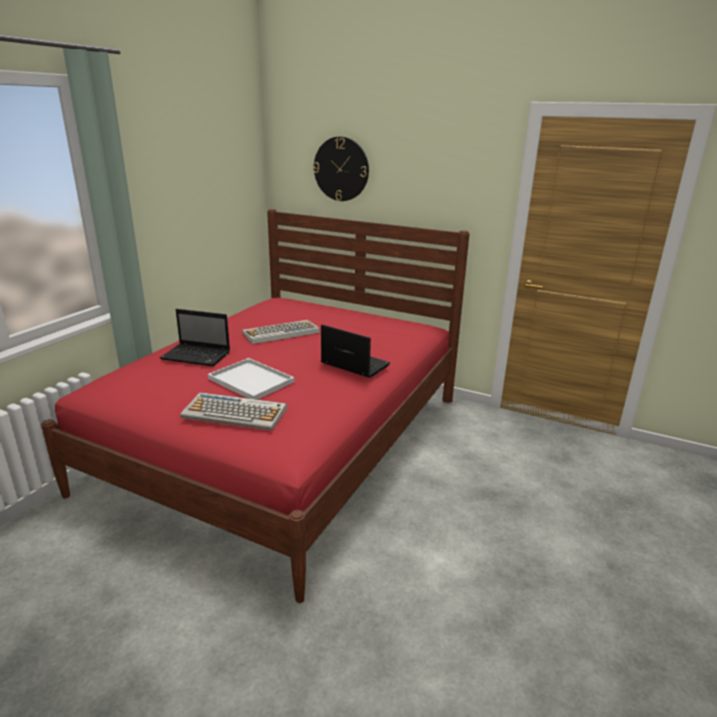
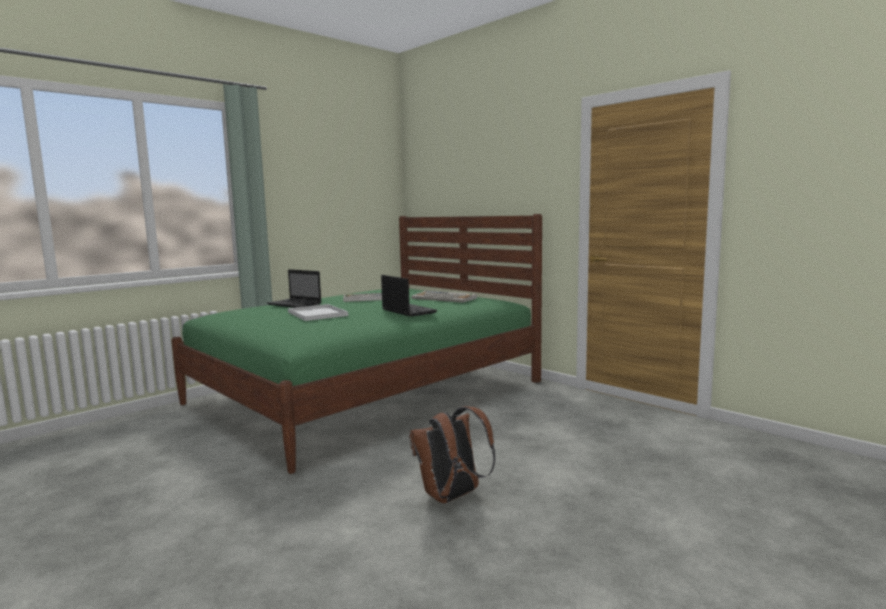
camera: 20 degrees right, 15 degrees down
red bed [41,209,470,603] -> green bed [171,214,542,474]
keyboard [180,392,287,431] -> keyboard moved to [411,291,477,303]
wall clock [313,137,369,201] -> none
none -> brown backpack [409,406,495,503]

